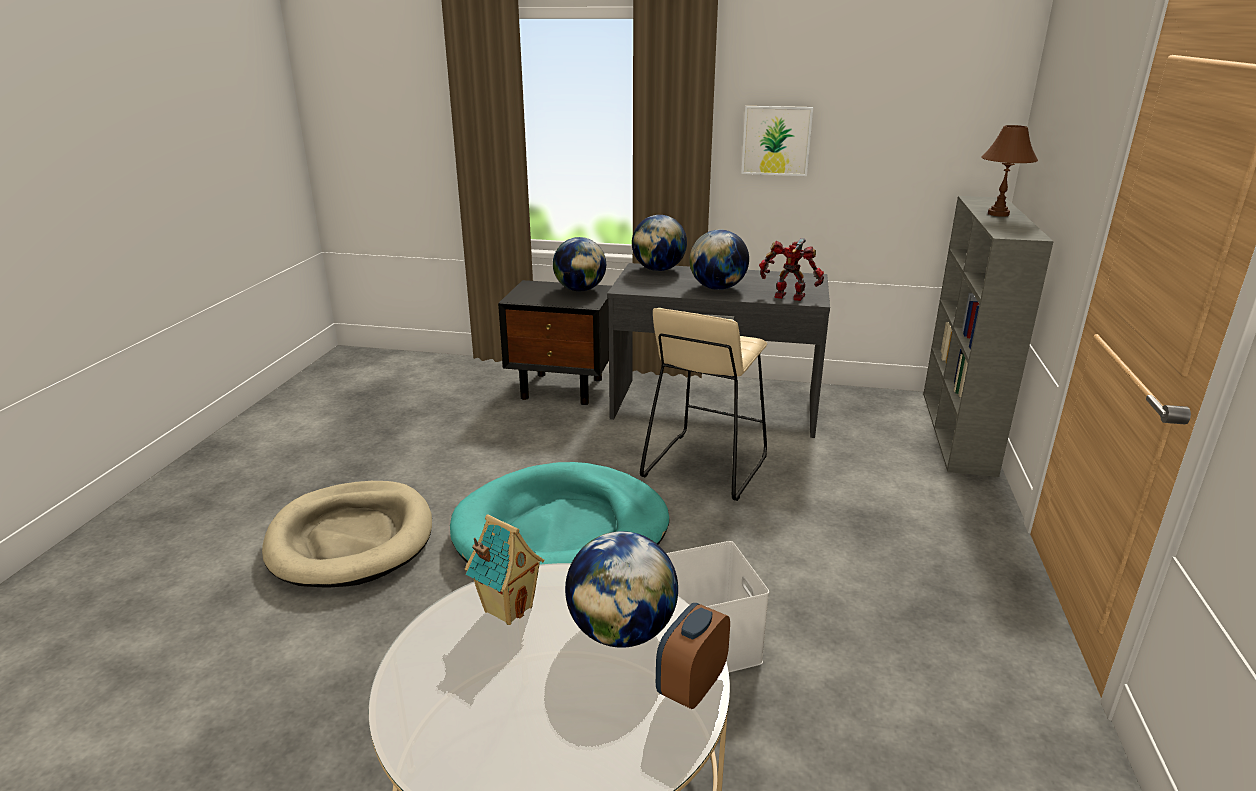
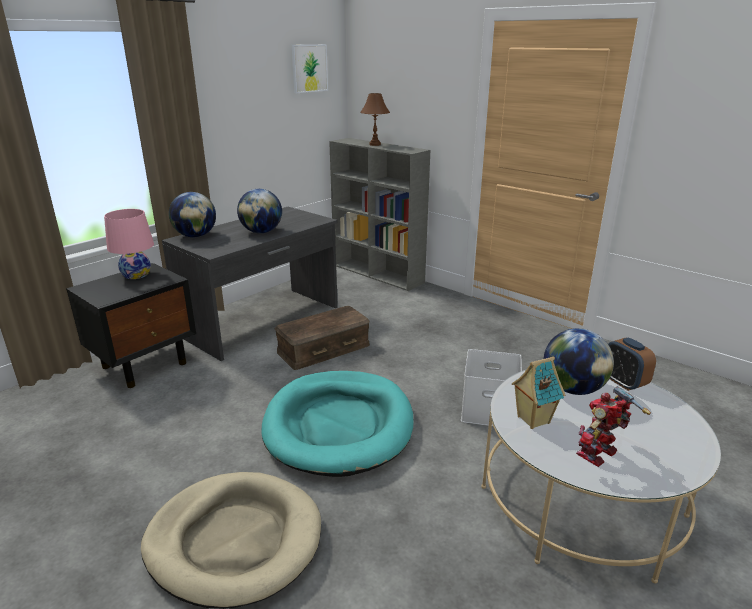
camera: 60 degrees left, 0 degrees up
globe [553,237,606,291] -> pink table lamp [104,209,154,279]
beige stool [640,308,767,501] -> brown storage box [275,306,370,370]
picture [741,106,813,176] -> picture moved to [292,44,328,93]
toy robot [759,238,824,301] -> toy robot moved to [576,386,651,467]

